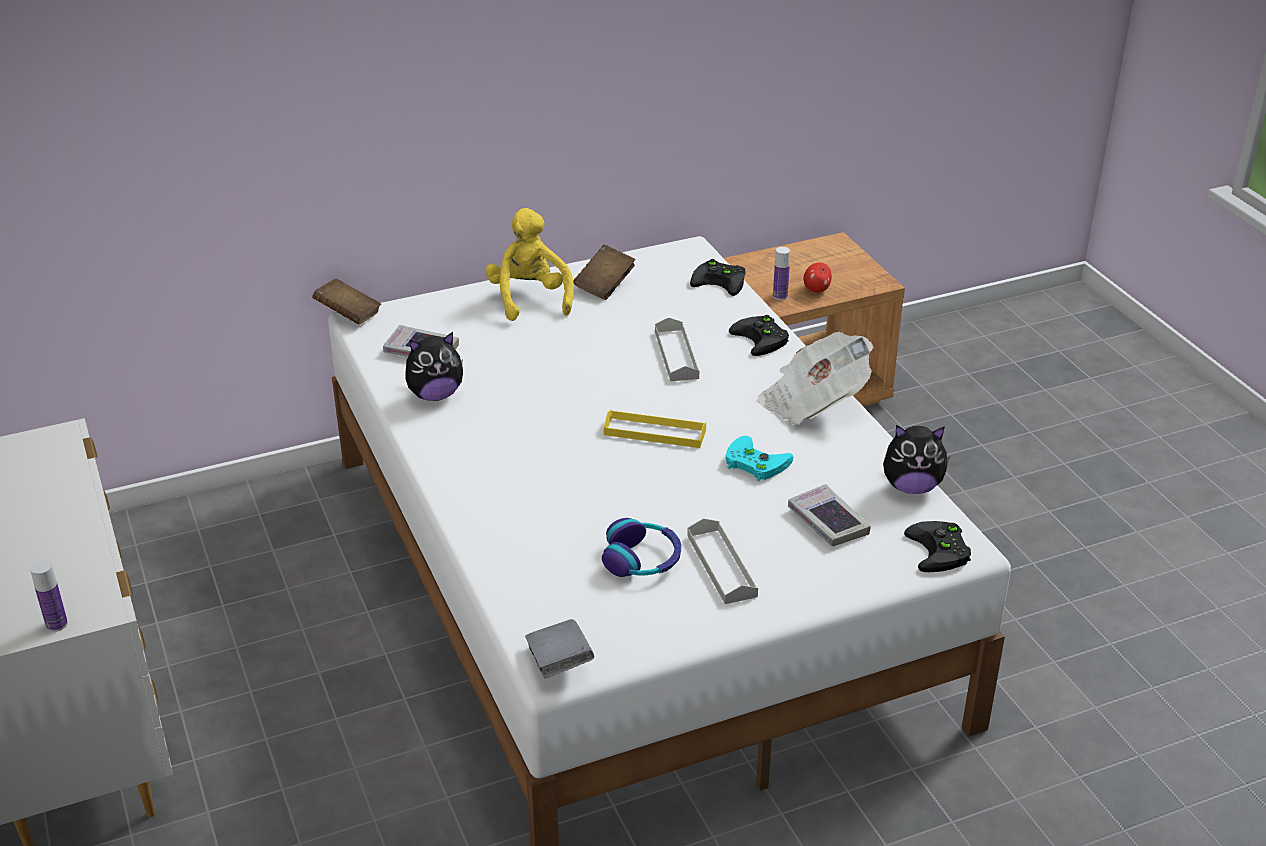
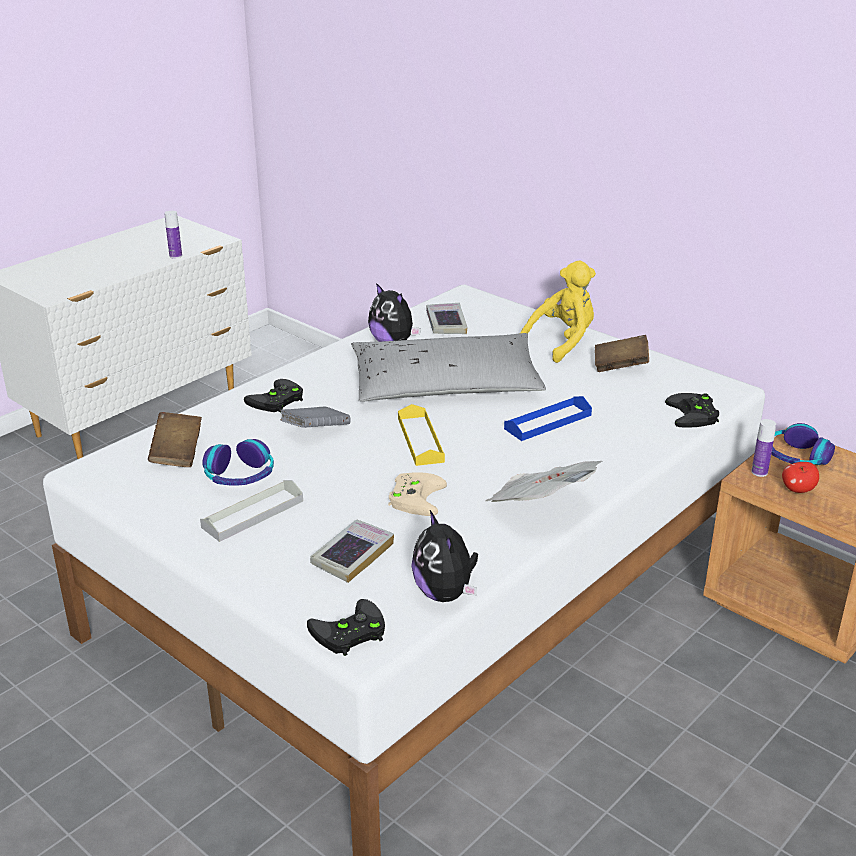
camera: 65 degrees right, 5 degrees down
bottle [30,560,68,632] -> bottle moved to [164,211,182,259]
brown book [312,278,381,325] -> brown book moved to [148,412,202,467]
grey book [525,619,594,678] -> grey book moved to [280,407,350,428]
grey tray [655,317,699,381] -> blue tray [504,396,592,441]
turquoise game controller [726,436,793,481] -> beige game controller [388,472,447,516]
black game controller [729,315,789,356] -> black game controller moved to [244,379,303,413]
none -> grey pillow [351,333,546,401]
none -> headphones [771,423,835,465]

